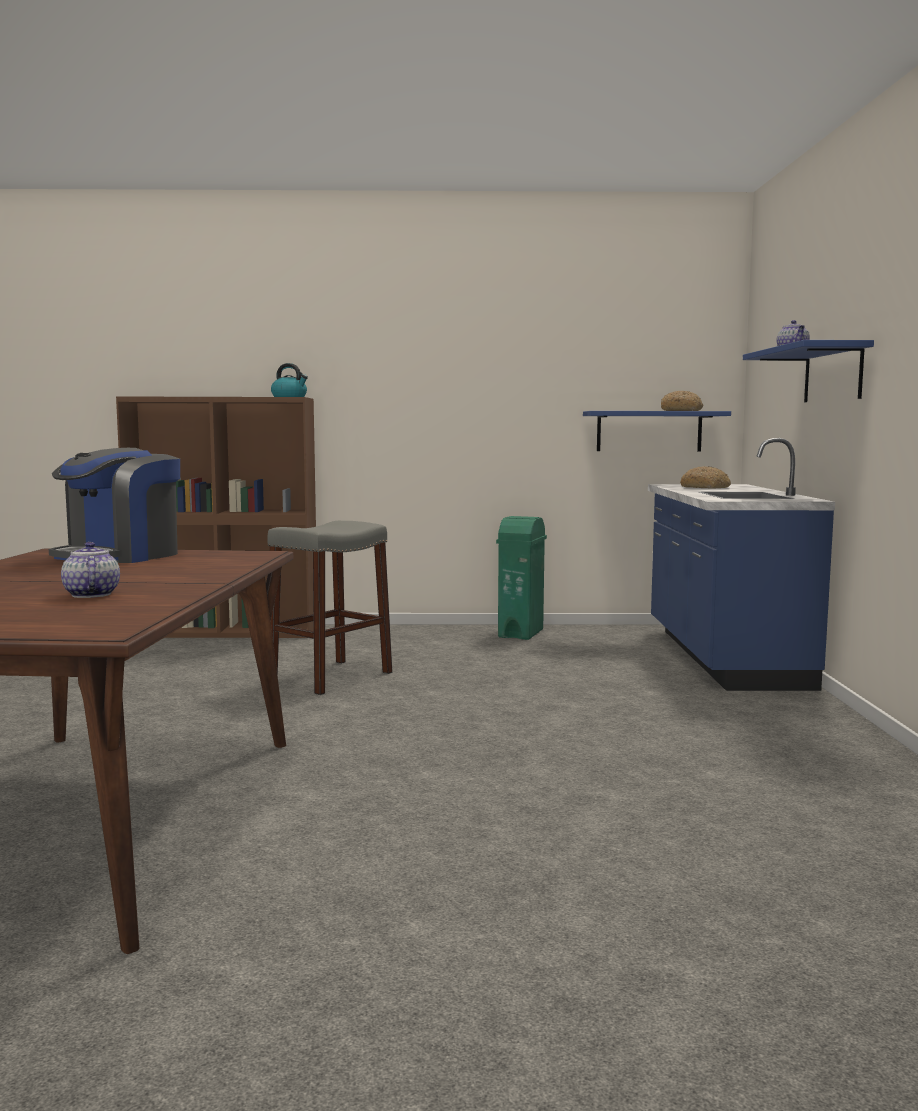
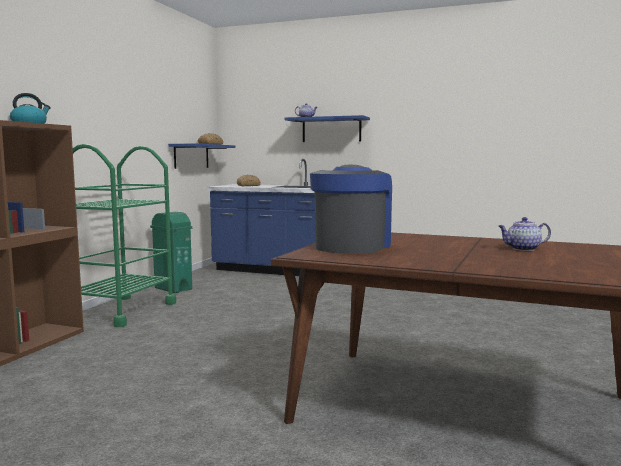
camera: 70 degrees left, 0 degrees up
coffee machine [49,448,180,563] -> coffee machine turned 120 degrees counterclockwise [310,165,392,254]
grey stool [268,521,392,695] -> none
none -> green cart [73,144,176,327]

